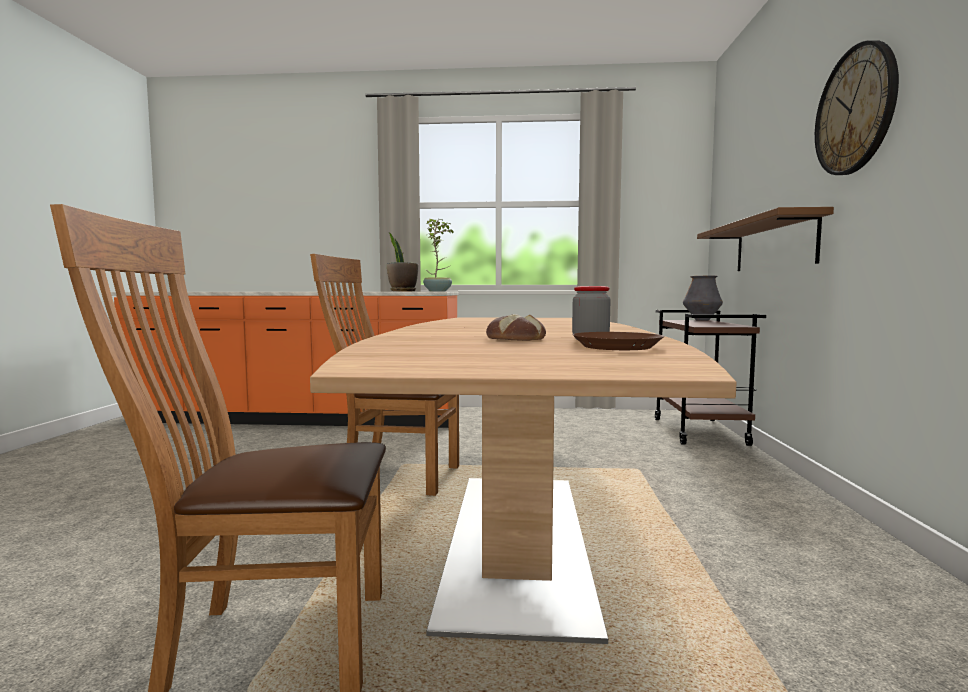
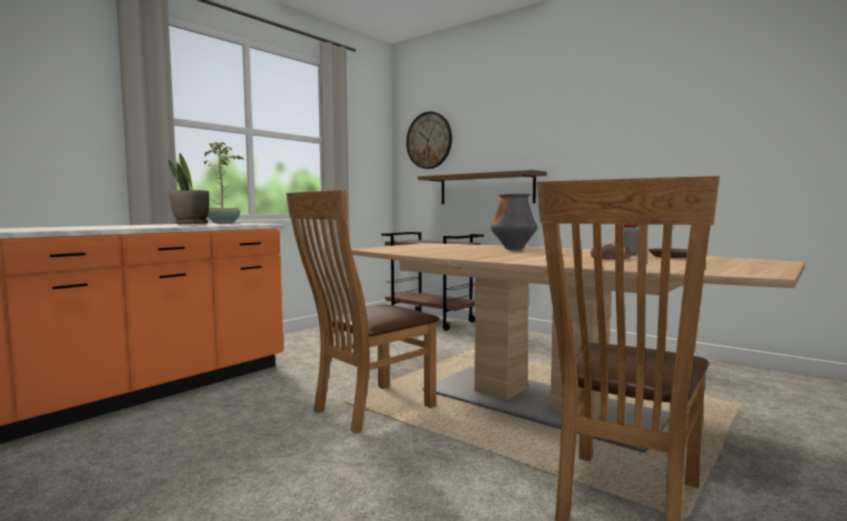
camera: 55 degrees left, 0 degrees up
vase [683,276,723,321] -> vase moved to [490,194,538,250]
wall clock [815,40,899,175] -> wall clock moved to [406,112,452,169]

